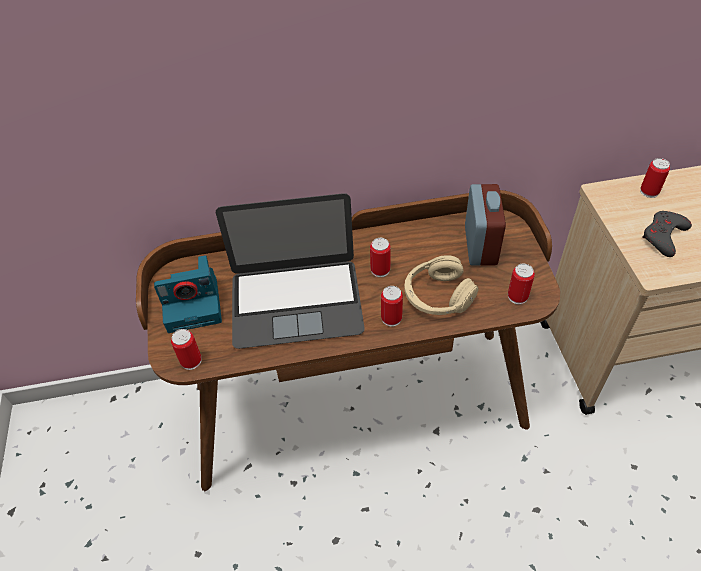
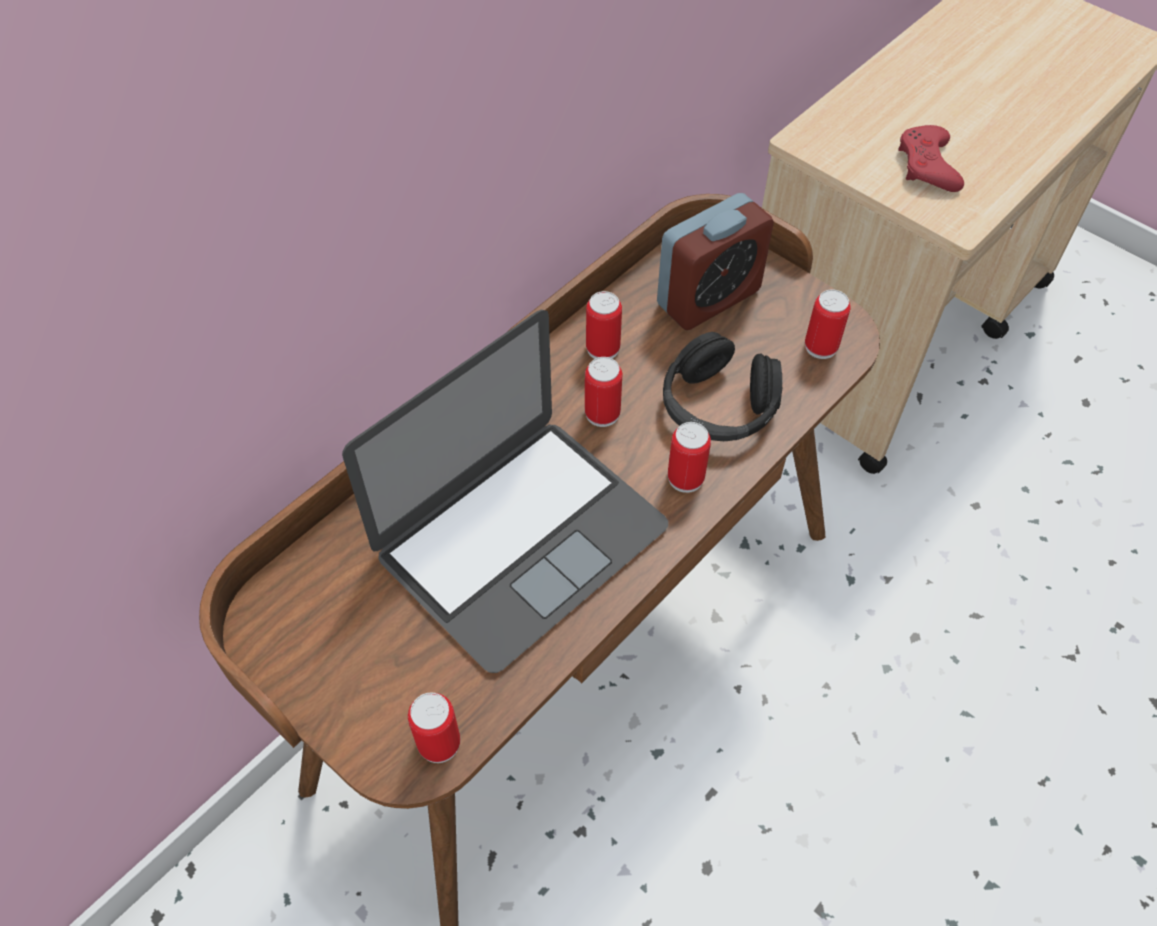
camera: 40 degrees left, 5 degrees up
camera [154,255,222,333] -> none
beige headphones [405,255,479,315] -> black headphones [663,332,783,441]
alarm clock [465,184,506,266] -> alarm clock turned 90 degrees clockwise [657,193,774,330]
can [640,158,670,198] -> can moved to [586,291,622,359]
grey game controller [642,211,692,257] -> red game controller [898,125,964,192]

